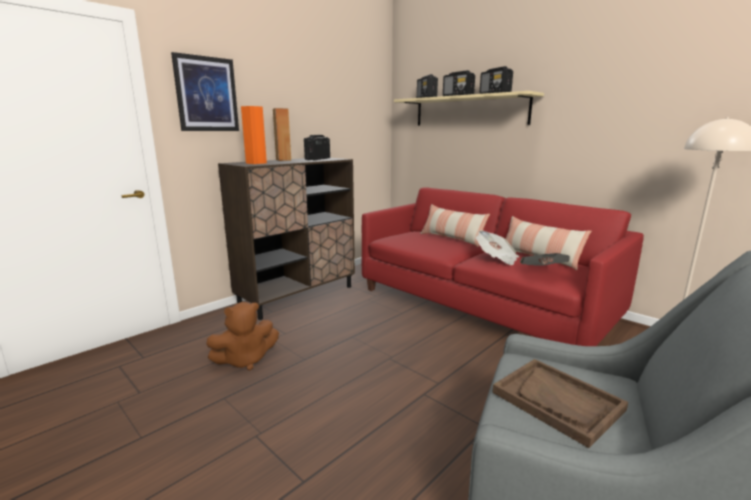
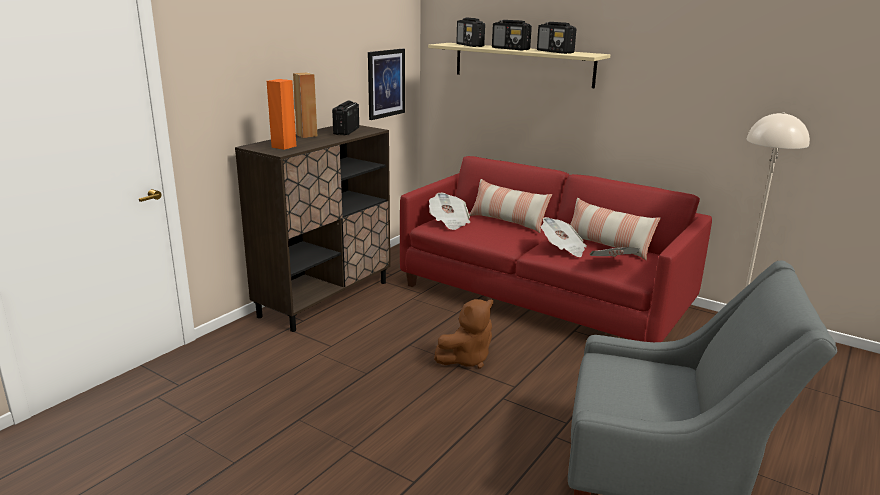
camera: 10 degrees left, 5 degrees up
picture [171,52,239,131] -> picture moved to [368,49,405,120]
brown plush toy [206,302,279,370] -> brown plush toy moved to [434,299,493,369]
brown tray [492,359,628,448] -> none
none -> newspaper [429,193,470,230]

